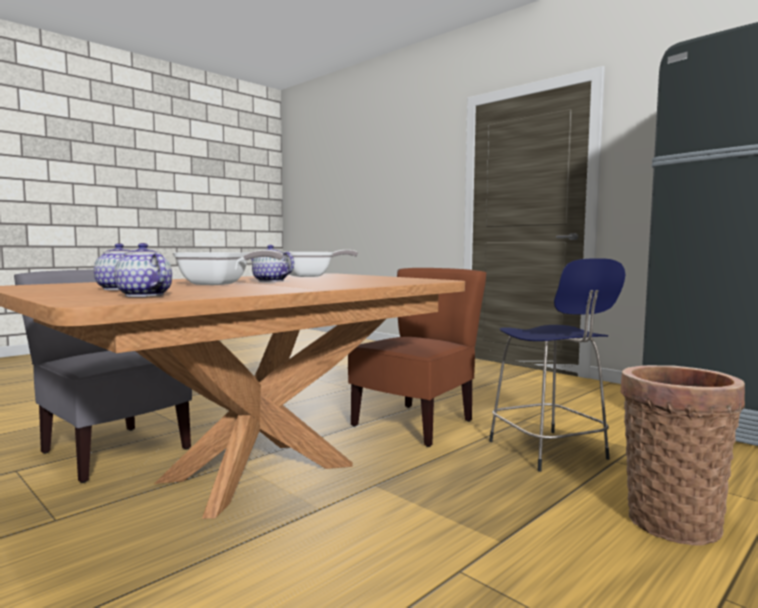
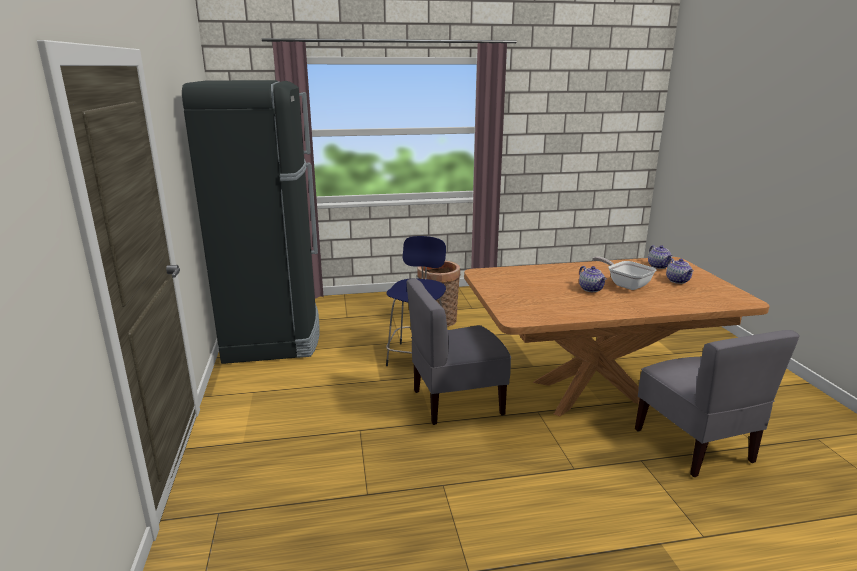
camera: 145 degrees left, 15 degrees up
frying pan [282,250,358,277] -> none
brown chair [348,268,486,447] -> grey chair [406,278,511,425]

